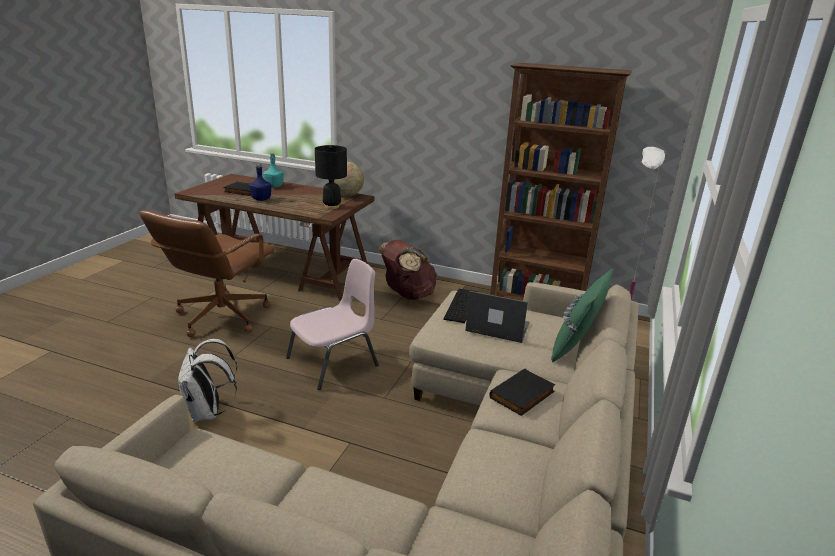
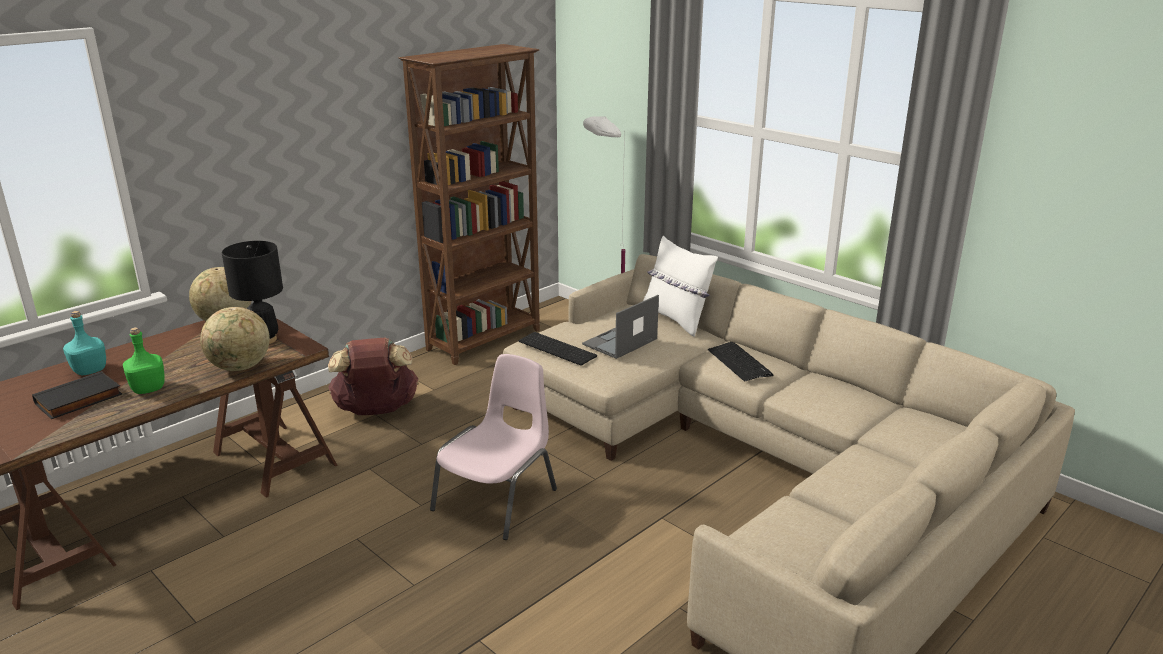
camera: 65 degrees left, 0 degrees up
brown office chair [139,210,275,337] -> none
white backpack [178,339,237,422] -> none
blue bottle [249,164,271,201] -> green bottle [123,327,165,394]
pink chair [286,259,379,390] -> pink chair turned 45 degrees clockwise [430,354,557,540]
black book [489,369,555,416] -> keyboard [708,342,773,382]
green pillow [551,269,613,362] -> white pillow [643,236,718,336]
none -> globe [200,307,270,371]

